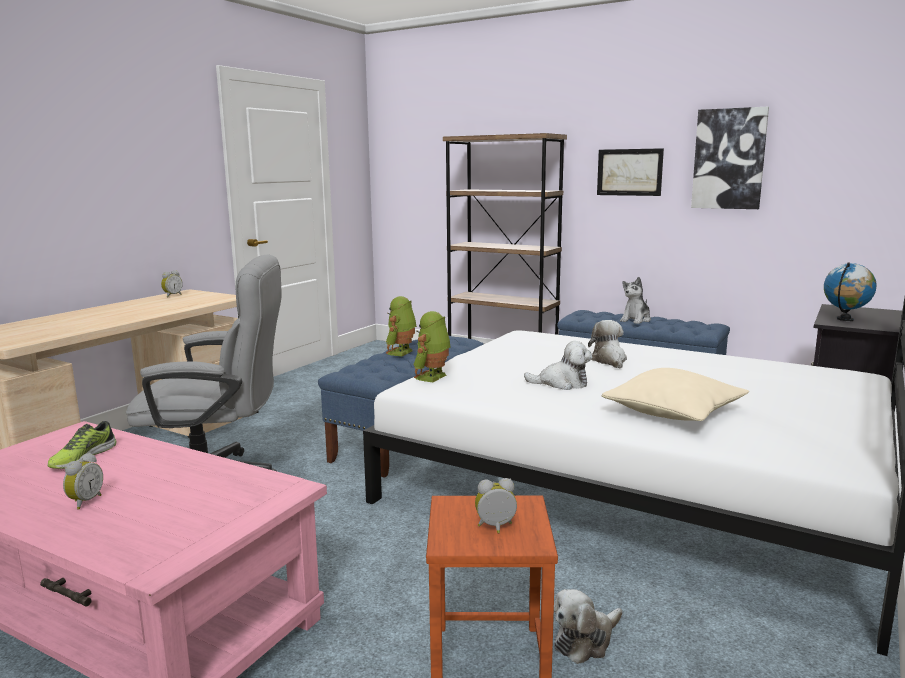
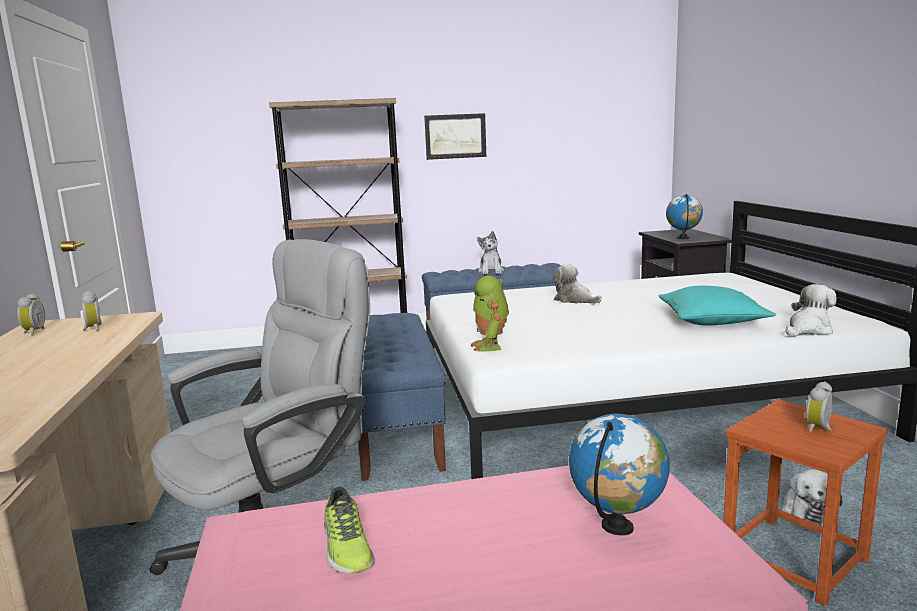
camera: 40 degrees left, 0 degrees up
alarm clock [63,453,103,510] -> alarm clock moved to [82,291,101,332]
toy robot [386,296,417,356] -> none
plush toy [524,341,592,390] -> plush toy moved to [786,284,837,336]
beige pillow [602,368,749,421] -> turquoise pillow [658,286,776,326]
picture [691,107,769,209] -> none
none -> globe [569,414,669,536]

